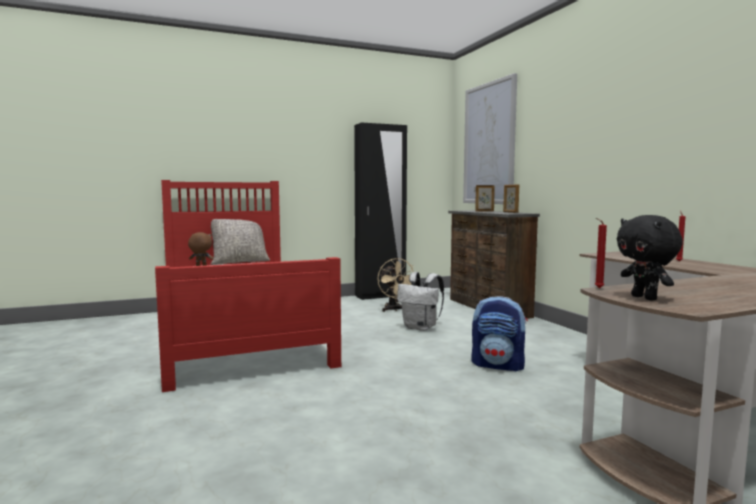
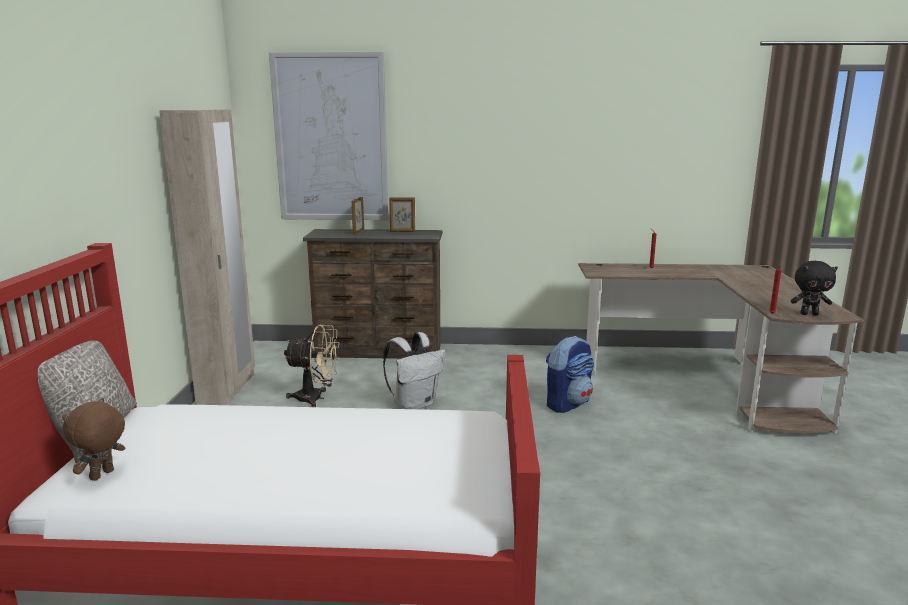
camera: 65 degrees left, 10 degrees up
black wardrobe [354,123,407,300] -> beige wardrobe [159,109,255,405]

